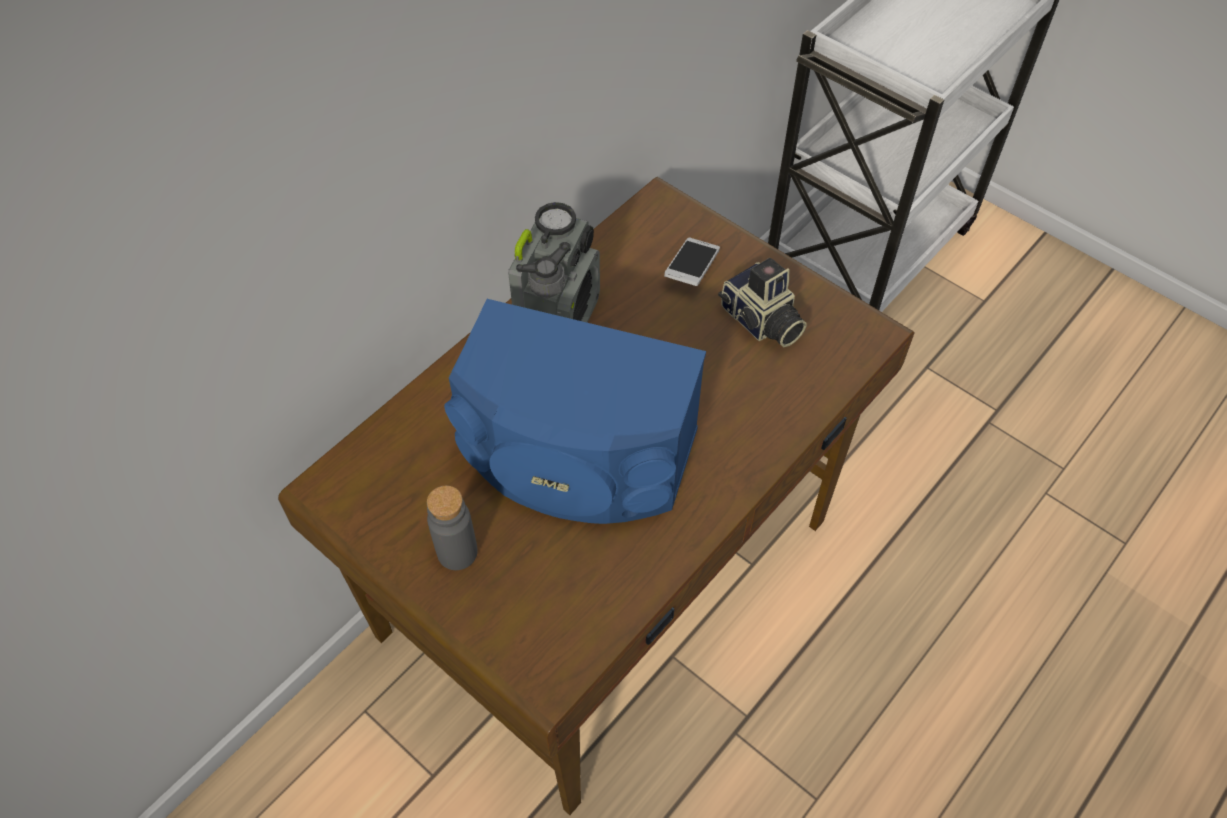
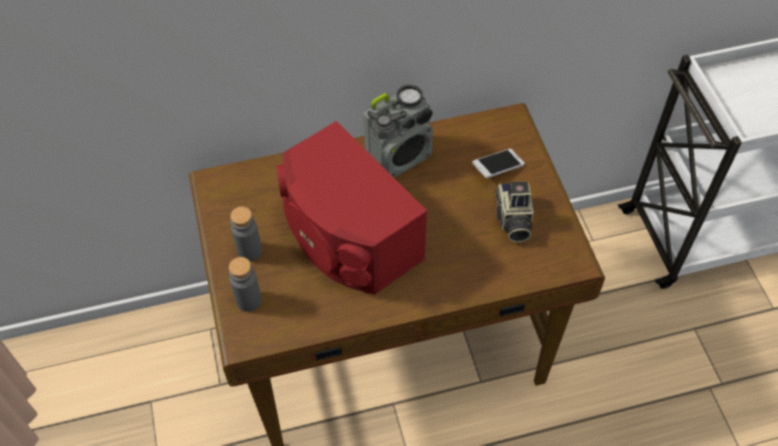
camera: 35 degrees right, 0 degrees up
blue speaker [444,299,706,524] -> red speaker [277,121,427,294]
none -> grey bottle [229,257,262,312]

